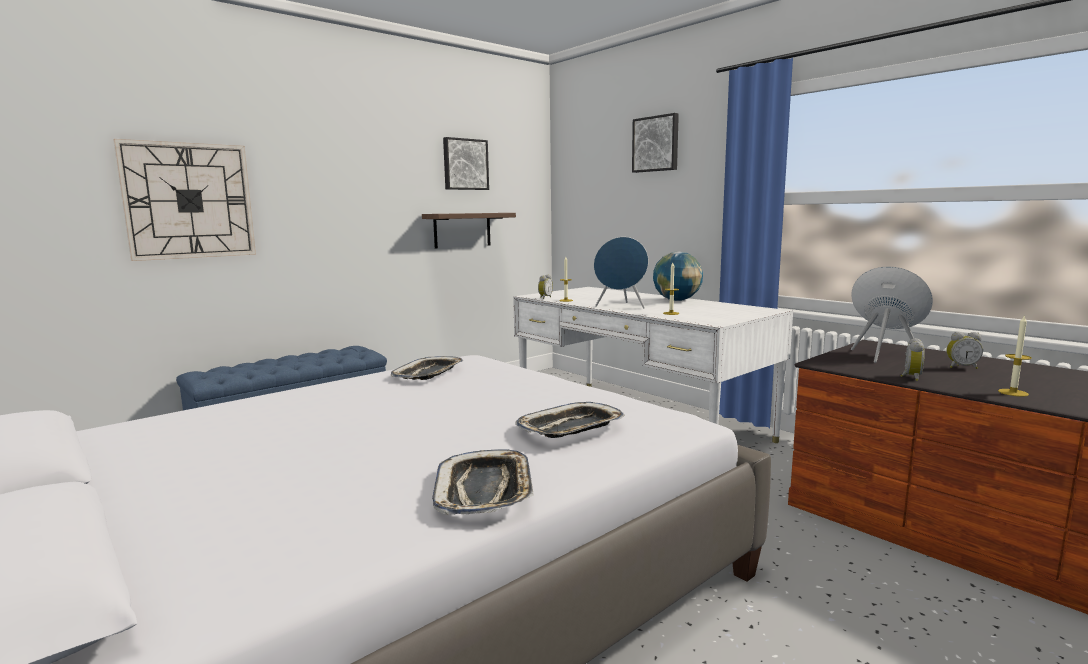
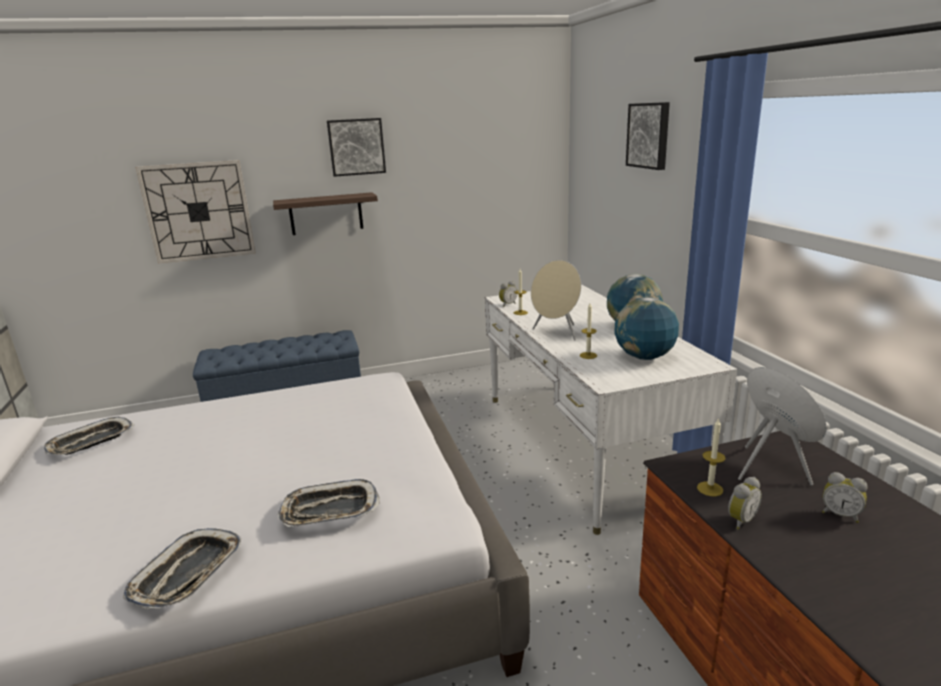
camera: 25 degrees right, 10 degrees up
tray [391,356,463,380] -> tray moved to [44,417,135,455]
shelf [422,213,516,249] -> shelf moved to [273,192,378,235]
picture [443,137,489,190] -> picture moved to [327,118,386,177]
blue speaker [594,237,649,309] -> beige speaker [531,260,581,340]
candle [998,316,1032,397] -> candle moved to [697,418,726,496]
none -> globe [615,297,679,360]

